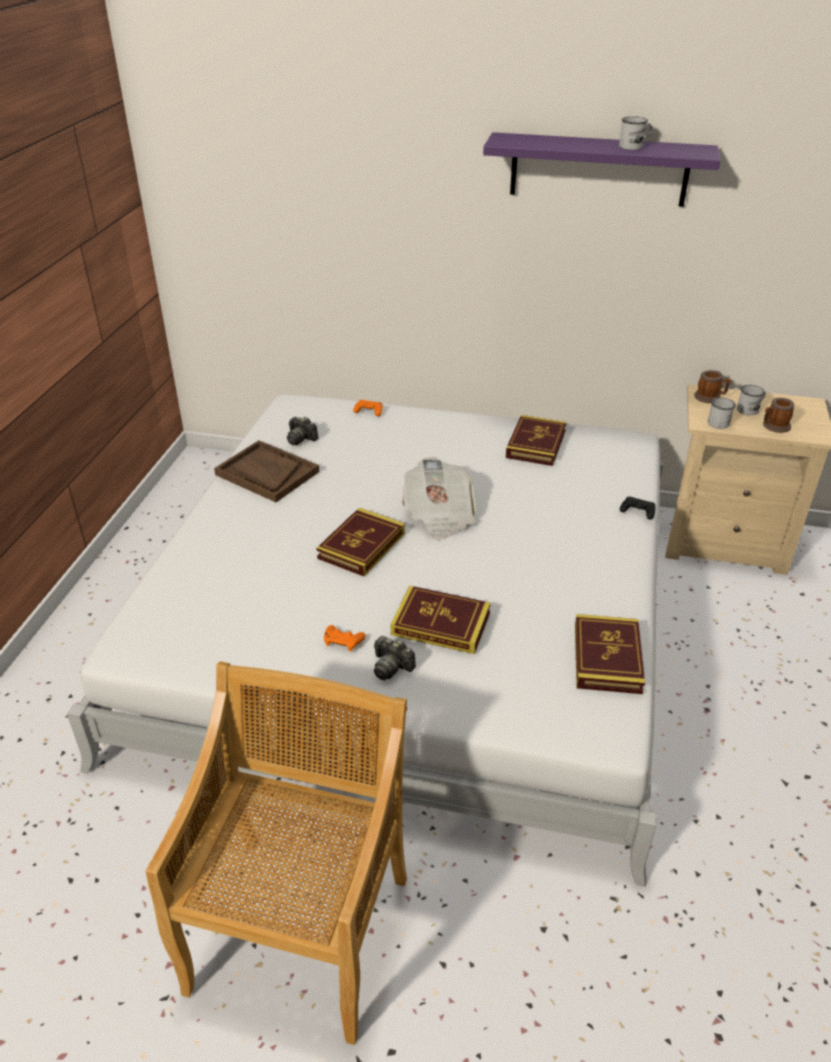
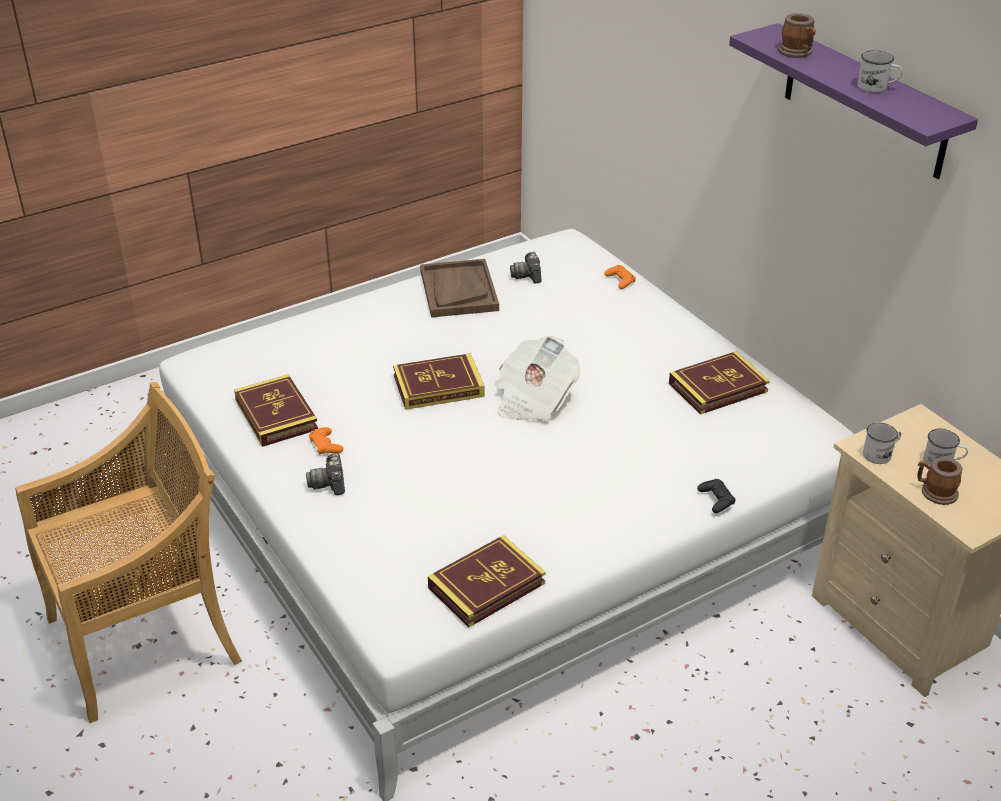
camera: 45 degrees right, 0 degrees up
book [391,586,491,654] -> book moved to [234,374,318,447]
mug [694,370,731,403] -> mug moved to [778,13,816,58]

